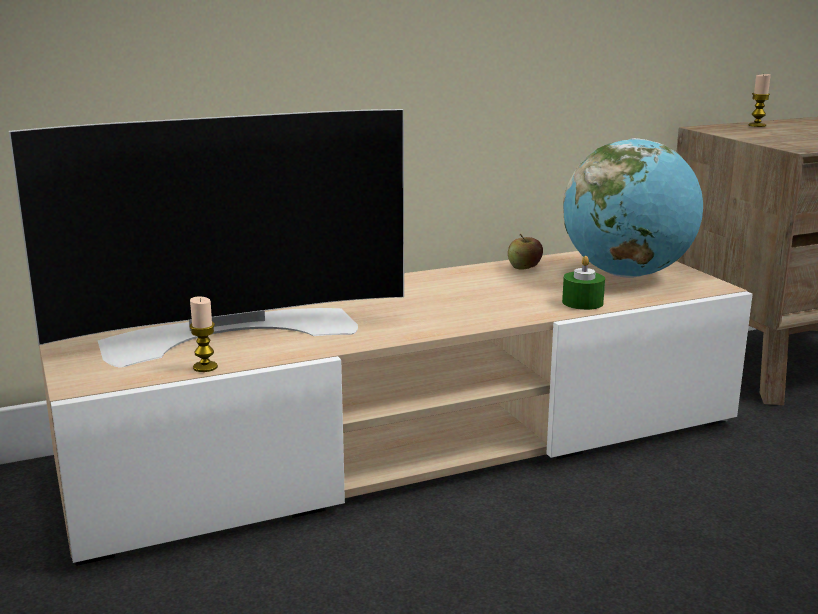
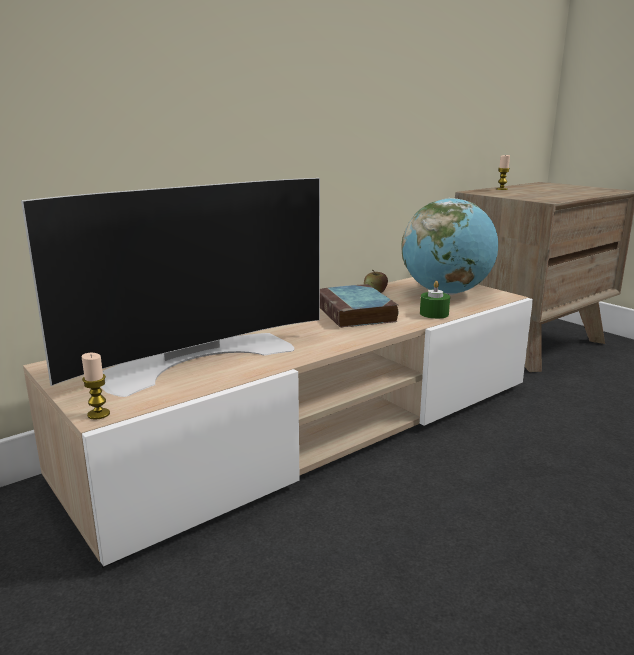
camera: 15 degrees left, 0 degrees up
candle [189,296,218,372] -> candle moved to [81,353,110,420]
none -> book [320,284,398,328]

